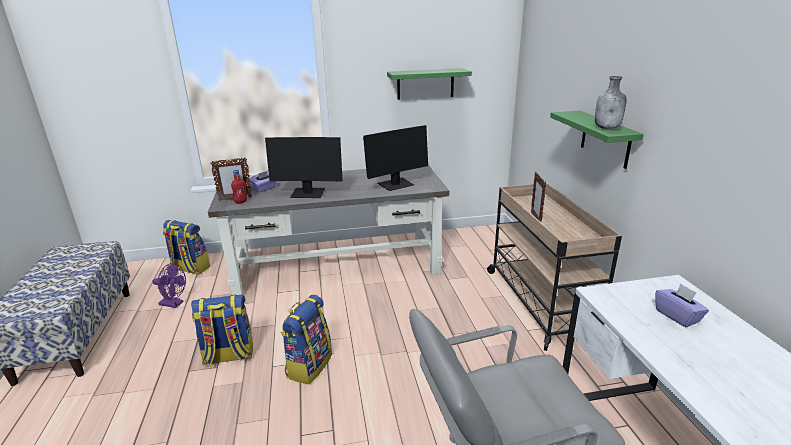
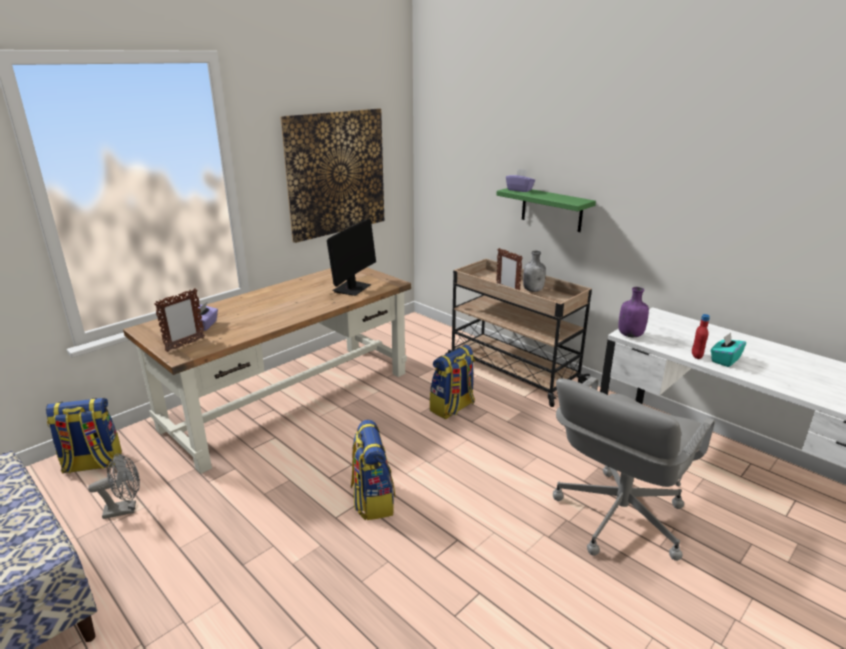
camera: 35 degrees left, 0 degrees up
purple fan [152,263,186,308] -> grey fan [88,453,140,519]
backpack [191,295,253,365] -> backpack moved to [430,345,475,419]
grey desk [208,165,449,295] -> brown desk [123,267,411,474]
red bottle [231,170,247,204] -> red bottle moved to [692,314,710,359]
monitor [265,137,343,198] -> none
green shelf [387,68,472,100] -> picture [280,108,384,243]
grey bottle [595,76,627,129] -> grey bottle moved to [523,251,546,292]
purple tissue box [655,284,709,327] -> purple tissue box moved to [506,169,535,192]
none -> purple bottle [618,287,649,337]
none -> turquoise tissue box [711,333,746,367]

